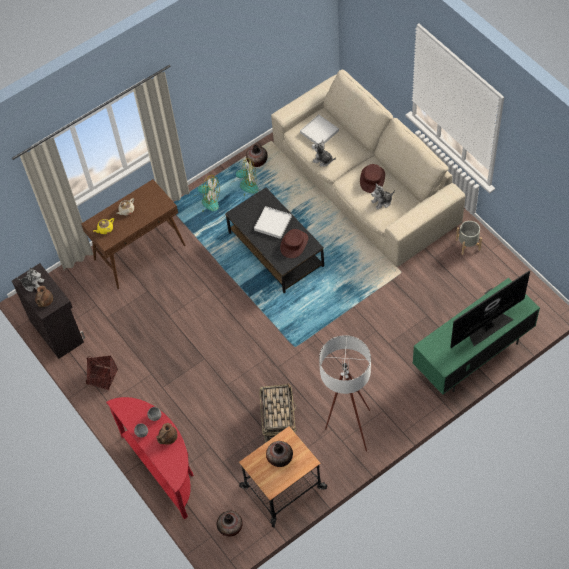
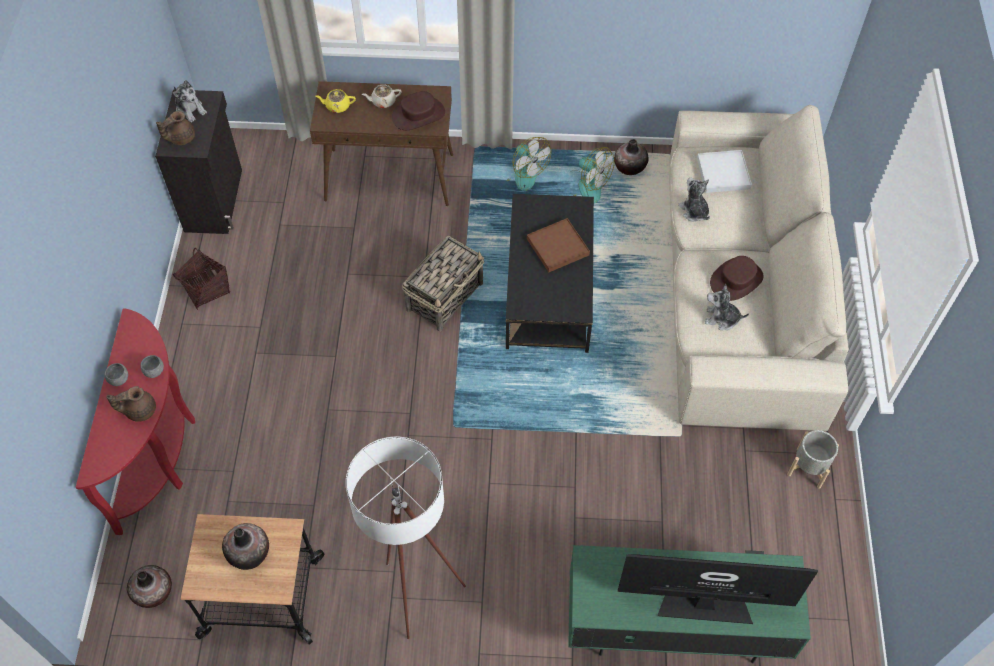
camera: 35 degrees right, 0 degrees up
white tray [254,206,292,239] -> brown tray [527,218,590,272]
basket [260,383,297,443] -> basket moved to [402,236,484,331]
brown hat [280,229,308,258] -> brown hat moved to [392,91,445,130]

